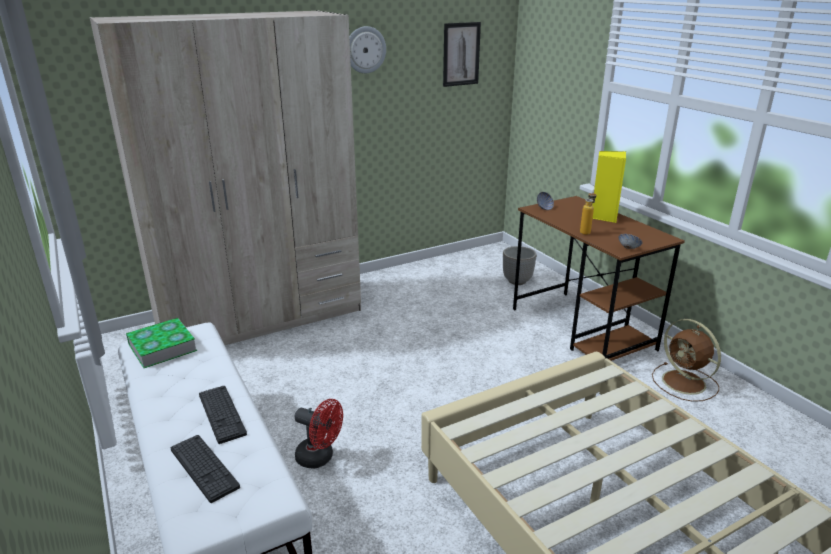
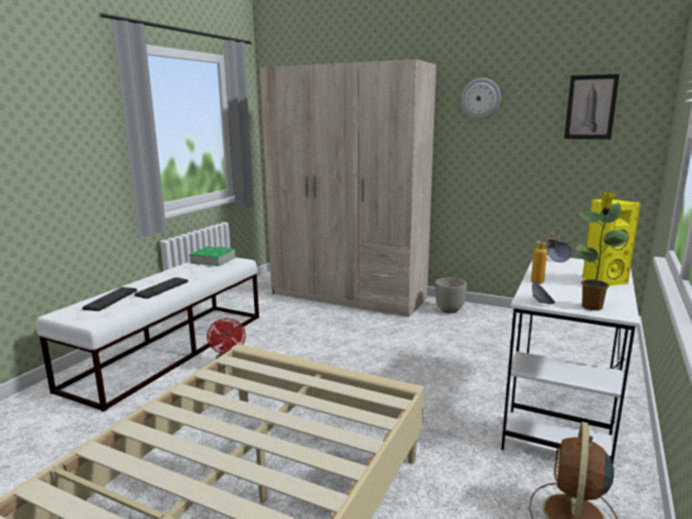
camera: 55 degrees right, 10 degrees down
planter [503,246,536,285] -> planter moved to [435,278,467,313]
brown desk [513,196,685,361] -> white desk [501,255,640,464]
none -> potted plant [575,192,628,311]

